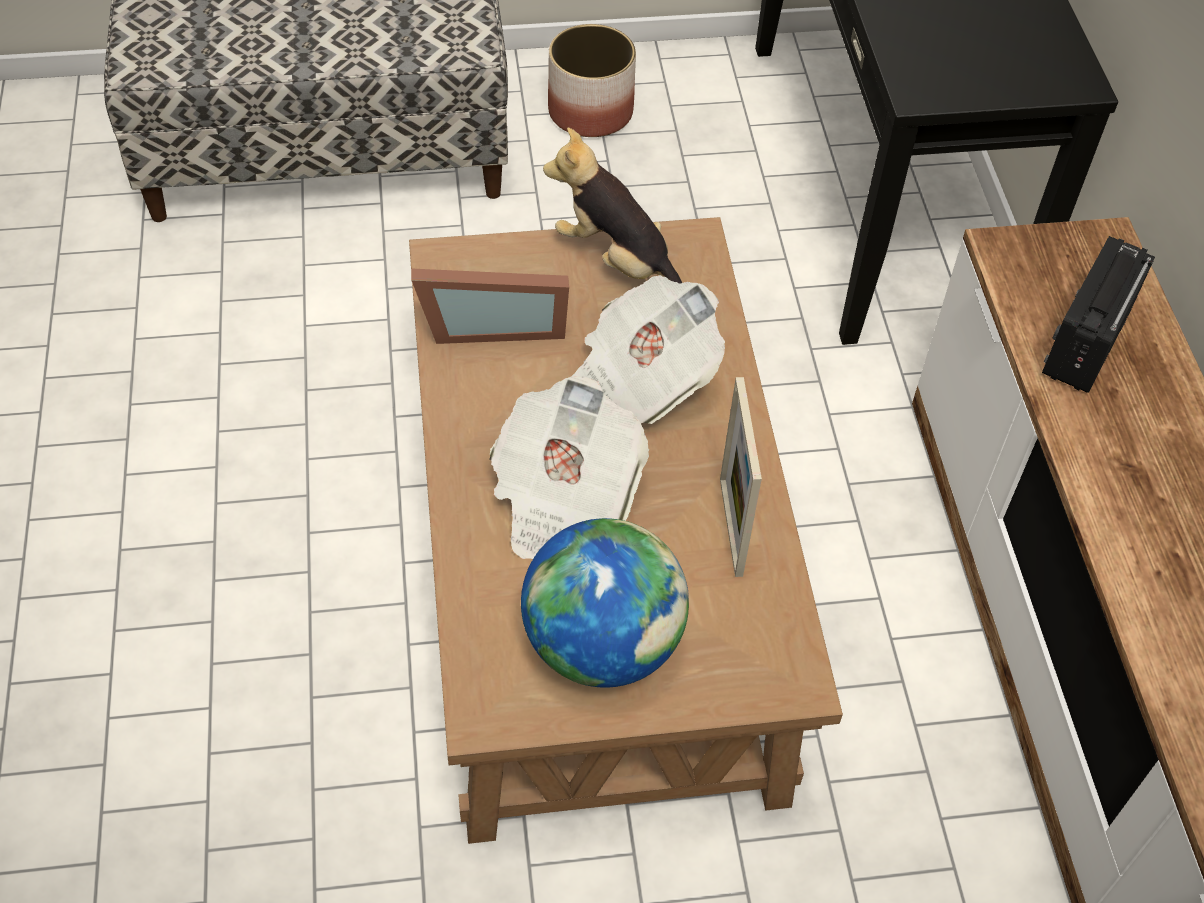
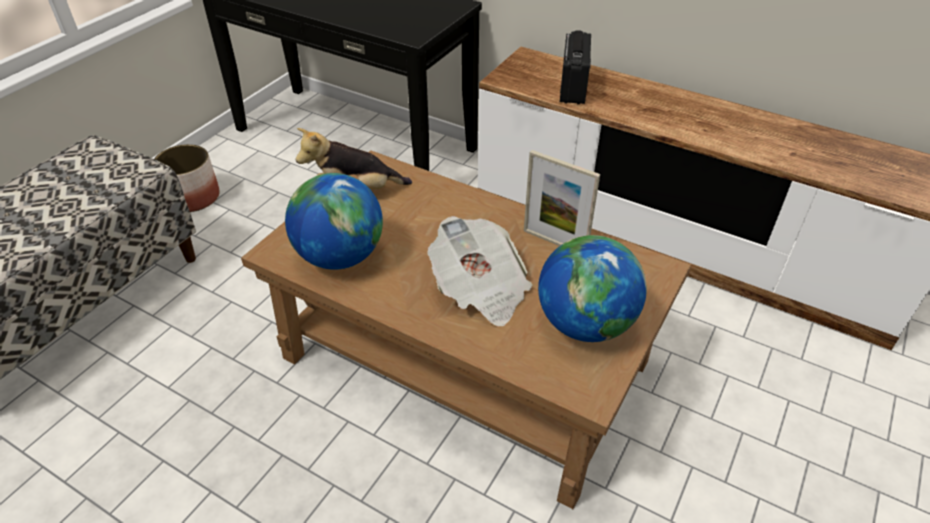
camera: 50 degrees left, 10 degrees down
picture frame [411,268,569,344] -> globe [285,173,383,270]
newspaper [572,275,725,424] -> none
radio [1042,236,1155,393] -> radio turned 150 degrees counterclockwise [560,30,591,104]

